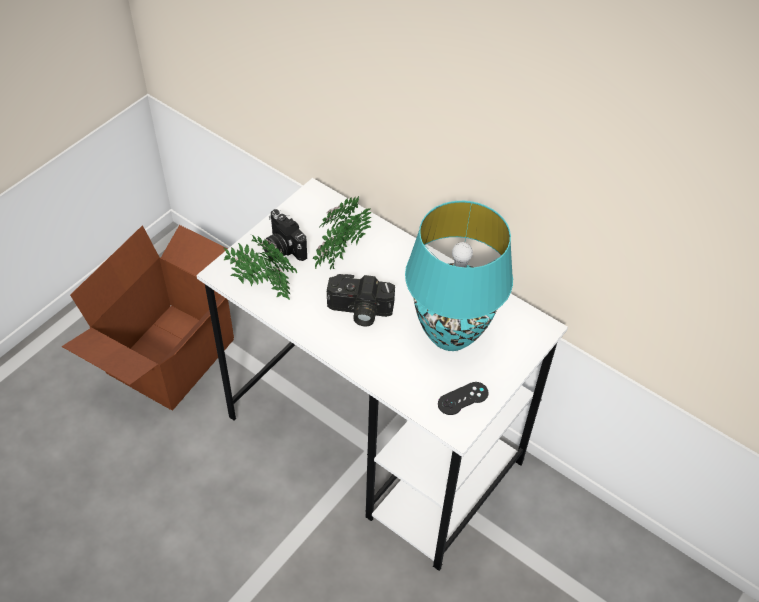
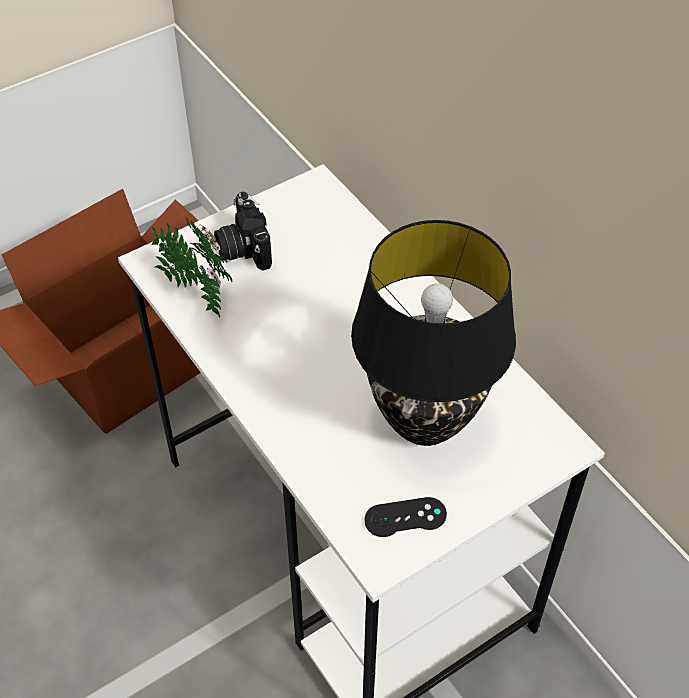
camera: 20 degrees right, 0 degrees up
potted plant [313,196,372,269] -> none
camera [327,274,395,326] -> none
turquoise table lamp [405,201,513,351] -> black table lamp [351,220,516,446]

